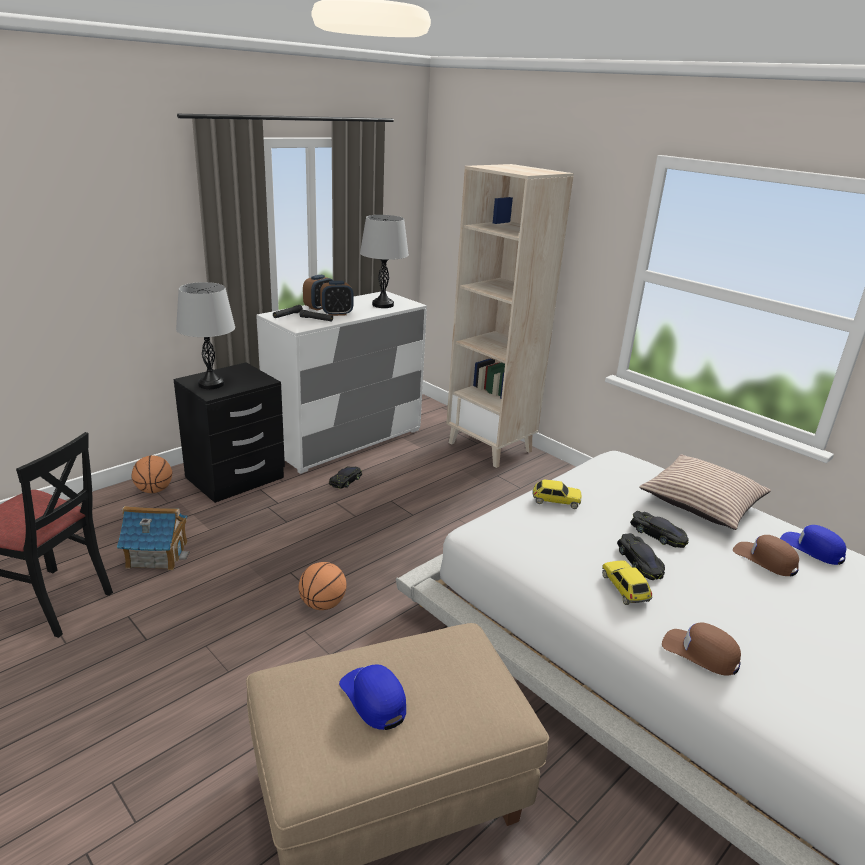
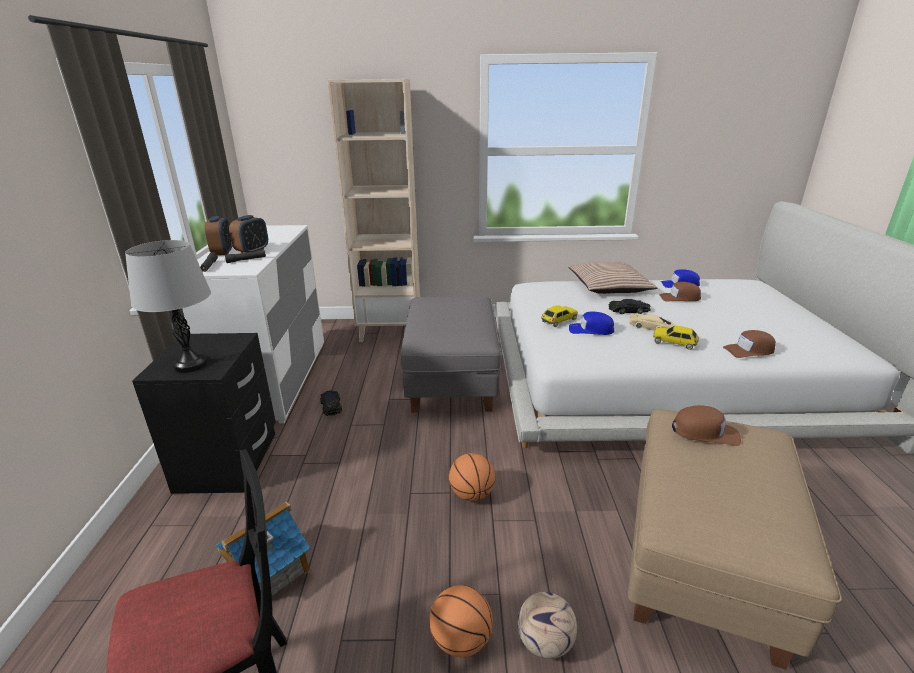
camera: 45 degrees left, 0 degrees up
basketball [131,455,172,493] -> basketball moved to [429,585,493,657]
blue cap [339,664,406,730] -> blue cap moved to [569,312,614,335]
grey table lamp [360,215,409,308] -> none
black toy car [617,533,665,580] -> beige toy car [629,314,676,331]
none -> grey ottoman [400,296,502,413]
none -> football [517,592,577,659]
none -> brown cap [672,405,741,446]

